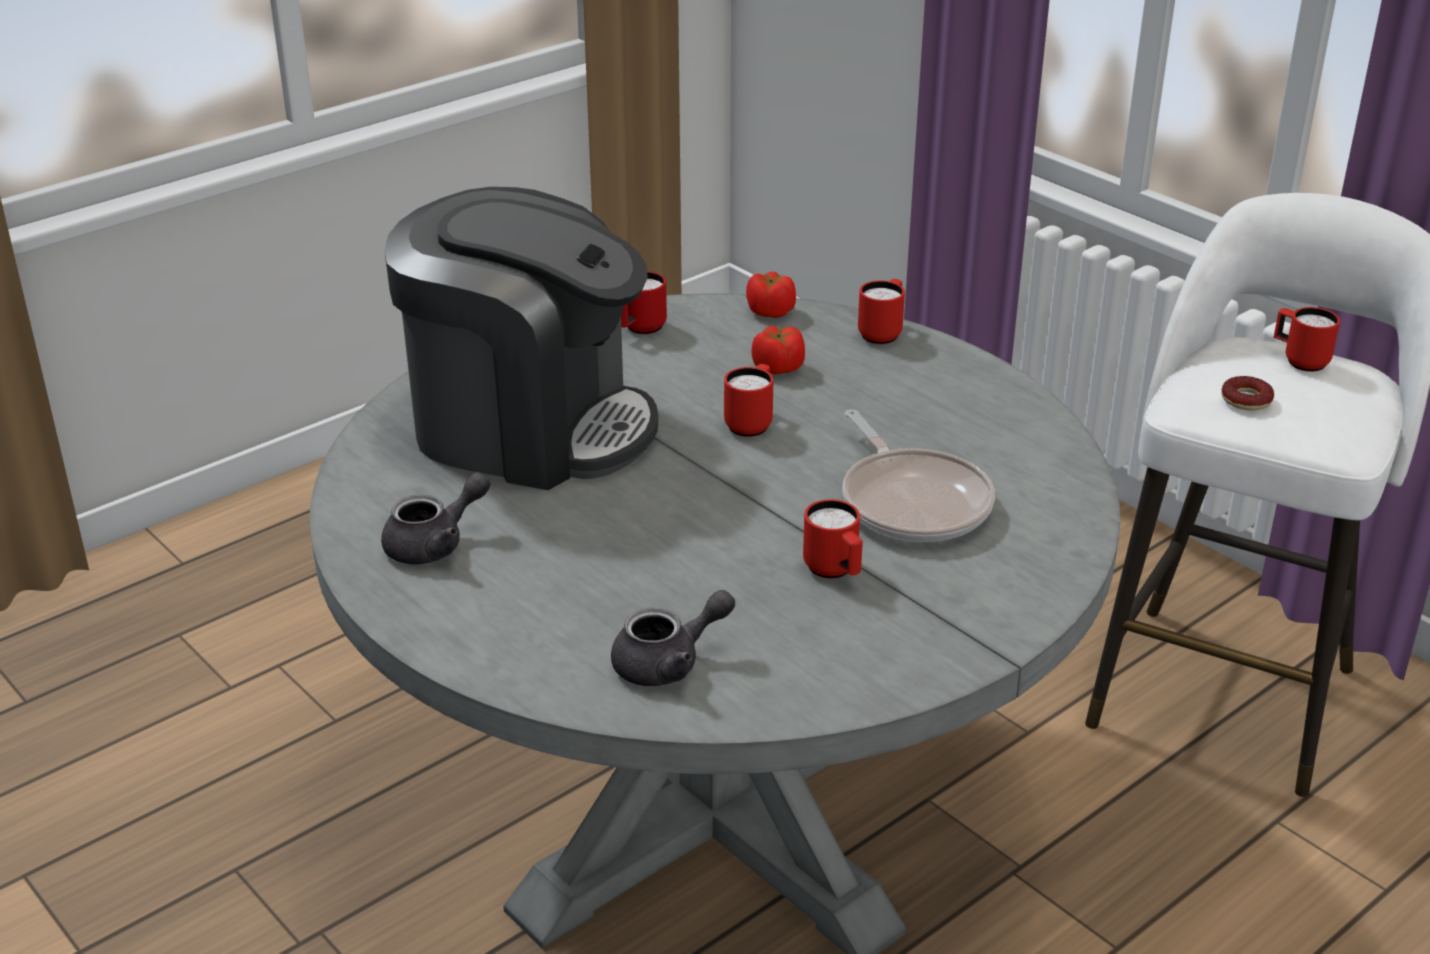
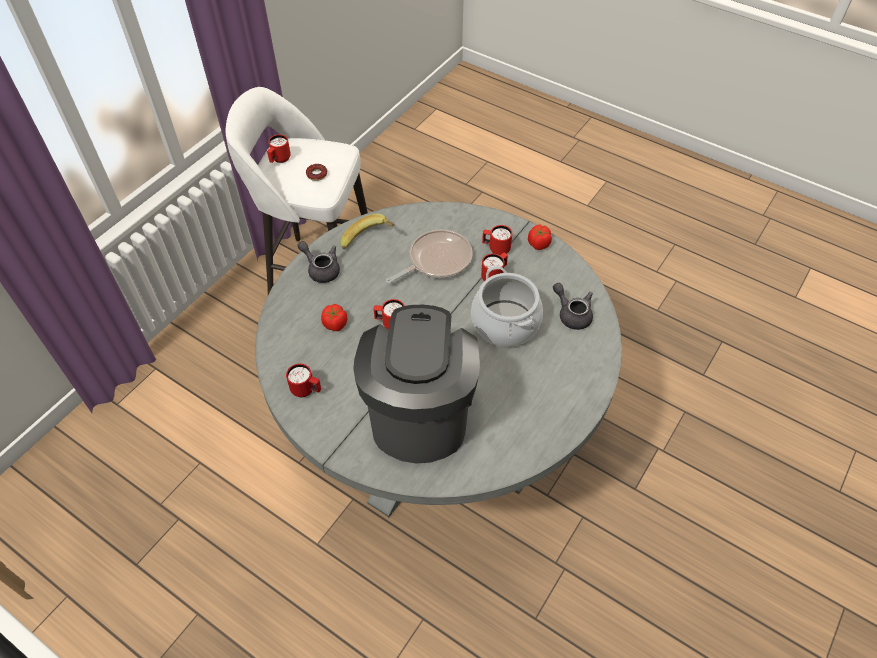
camera: 105 degrees left, 20 degrees up
grey teapot [381,472,491,565] -> grey teapot moved to [297,241,340,283]
tomato [746,272,796,318] -> tomato moved to [528,225,552,250]
red mug [858,279,905,344] -> red mug moved to [482,225,512,255]
none -> banana [340,214,395,250]
none -> cooking pot [471,266,543,347]

